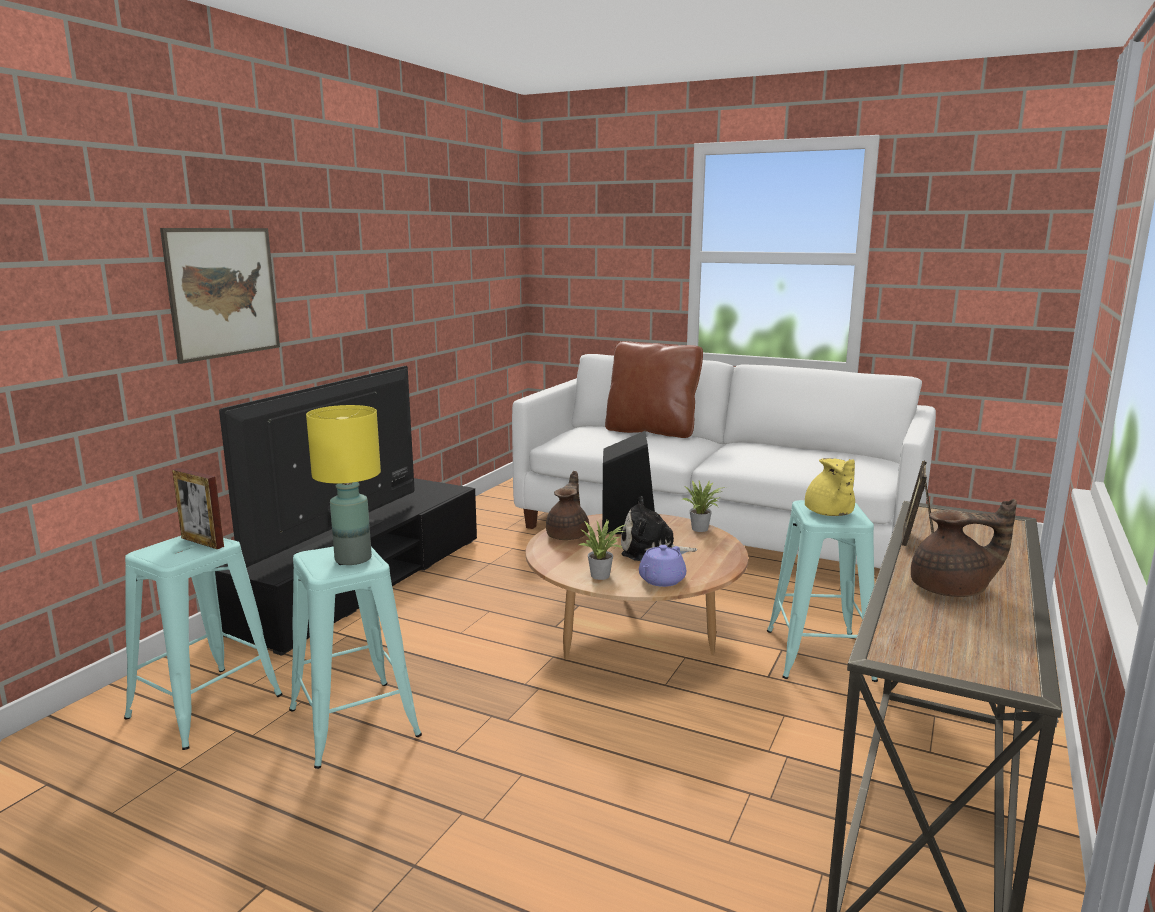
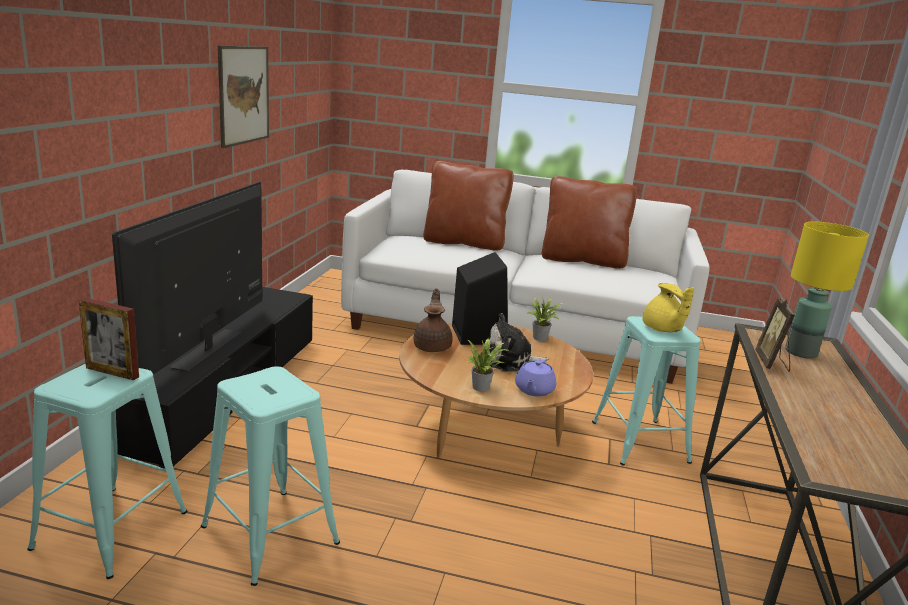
camera: 15 degrees left, 5 degrees up
picture [160,228,280,364] -> picture moved to [218,45,269,148]
yellow table lamp [306,405,381,565] -> yellow table lamp moved to [785,222,869,359]
brown teapot [911,499,1017,597] -> none
none -> brown pillow [542,176,637,269]

